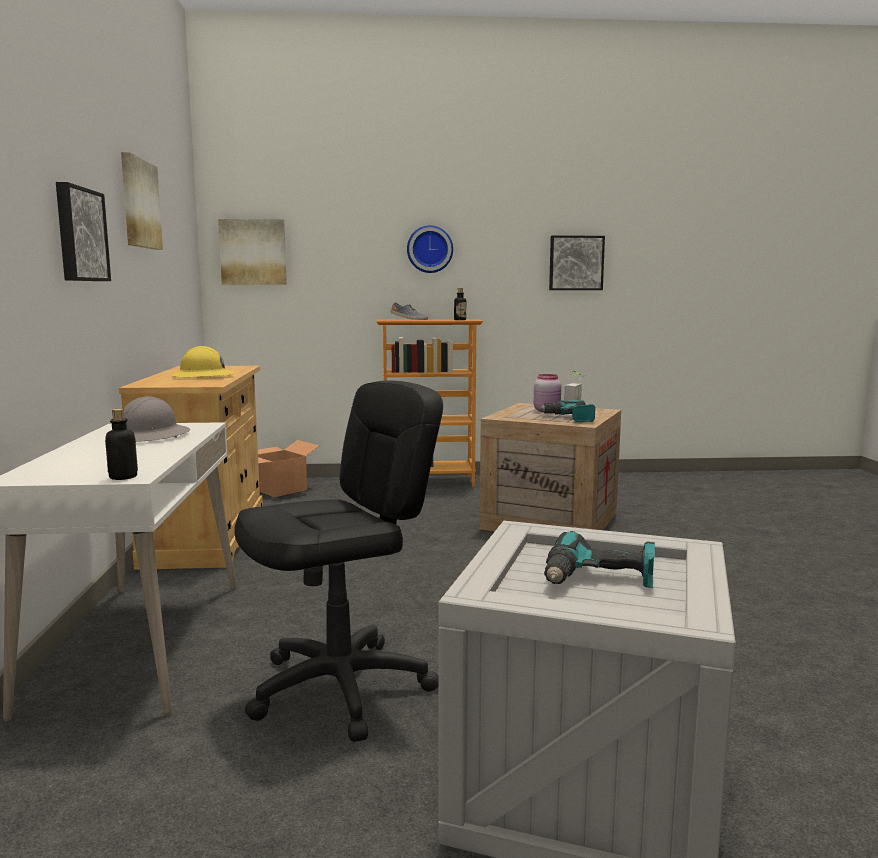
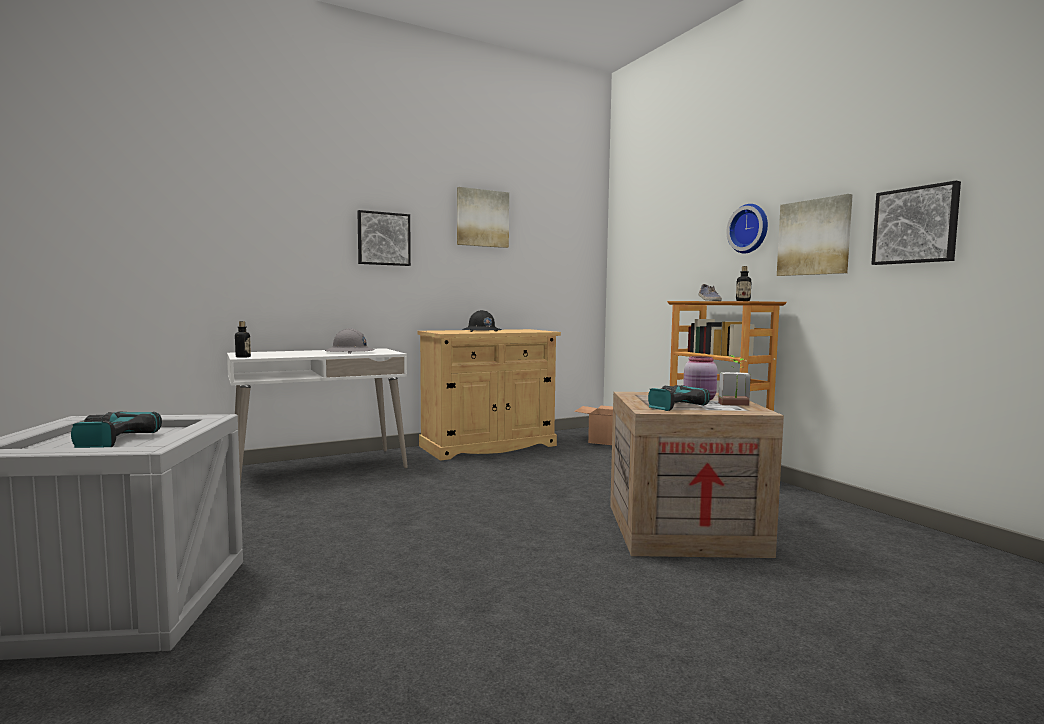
camera: 65 degrees right, 5 degrees down
yellow hard hat [170,346,235,379] -> black hard hat [462,310,502,332]
picture [218,219,287,285] -> picture moved to [777,194,853,276]
black office chair [235,380,443,742] -> none

